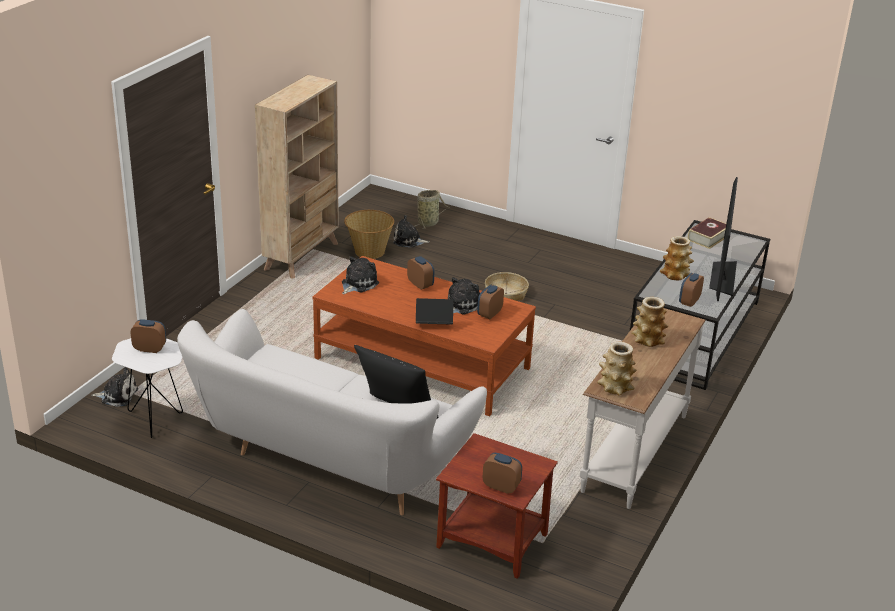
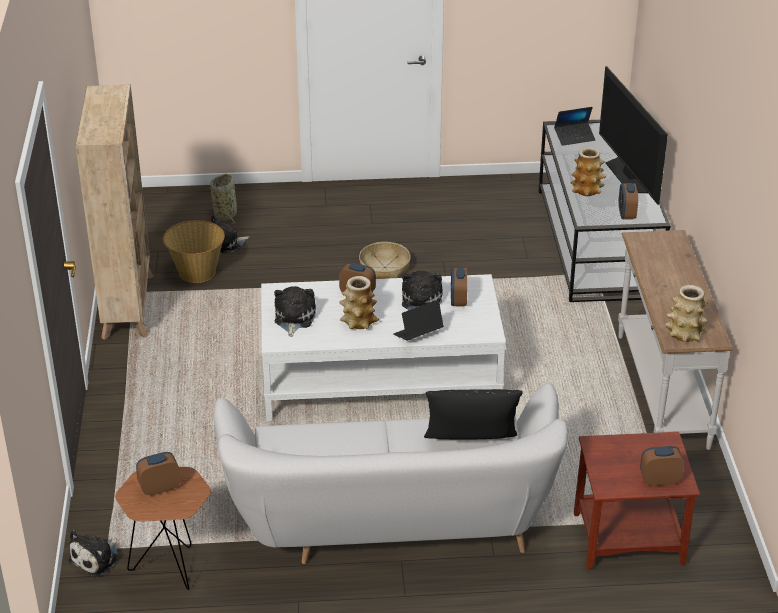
camera: 30 degrees left, 5 degrees up
plush toy [91,367,138,407] -> plush toy turned 150 degrees clockwise [68,530,119,577]
white side table [112,338,183,438] -> brown side table [115,467,211,590]
brown coffee table [313,256,536,416] -> white coffee table [261,274,506,421]
vase [631,297,668,347] -> vase moved to [339,276,379,329]
book [688,217,726,249] -> laptop [554,107,595,146]

